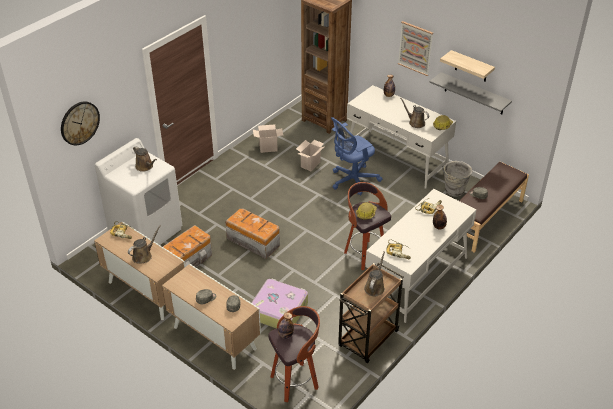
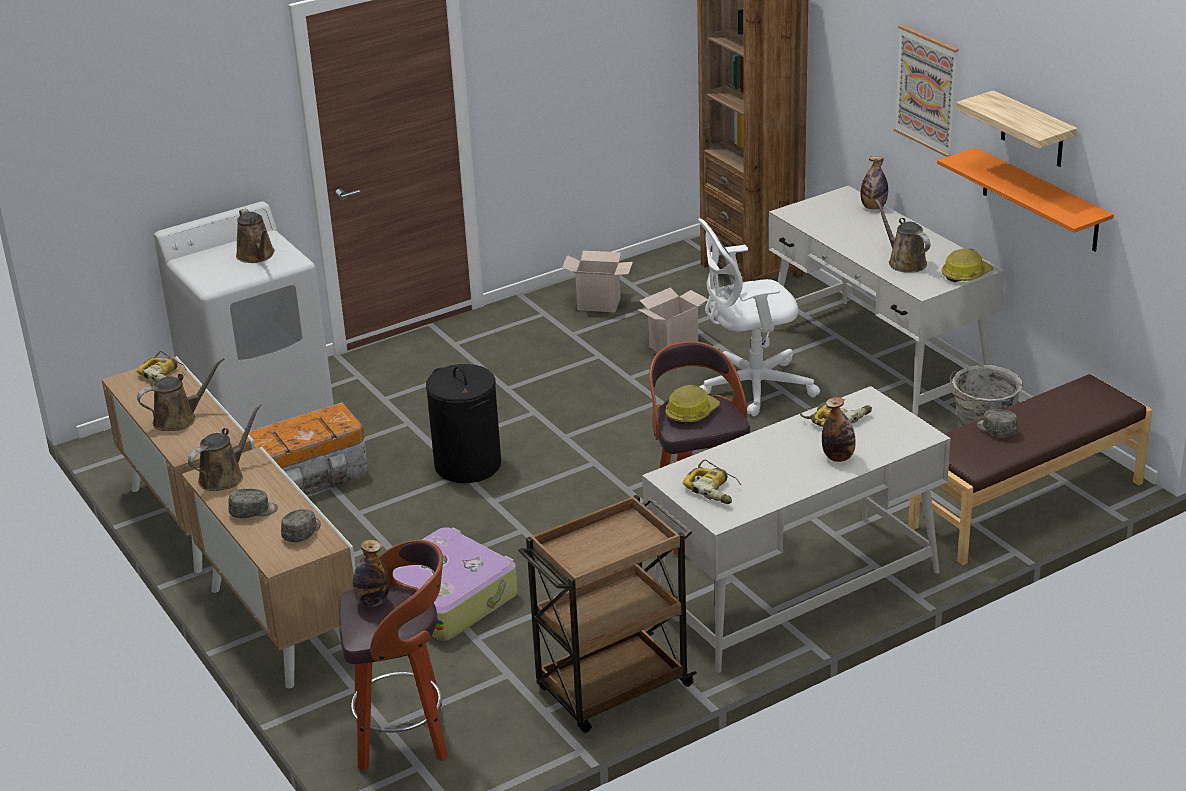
camera: 20 degrees right, 10 degrees down
wall clock [61,102,100,145] -> none
storage box [225,209,280,259] -> black laundry basket [426,364,501,483]
blue office chair [331,117,383,195] -> white office chair [698,218,820,416]
brown watering can [364,251,385,296] -> brown watering can moved to [188,404,262,491]
grey shelf [429,72,512,115] -> orange shelf [937,147,1114,252]

